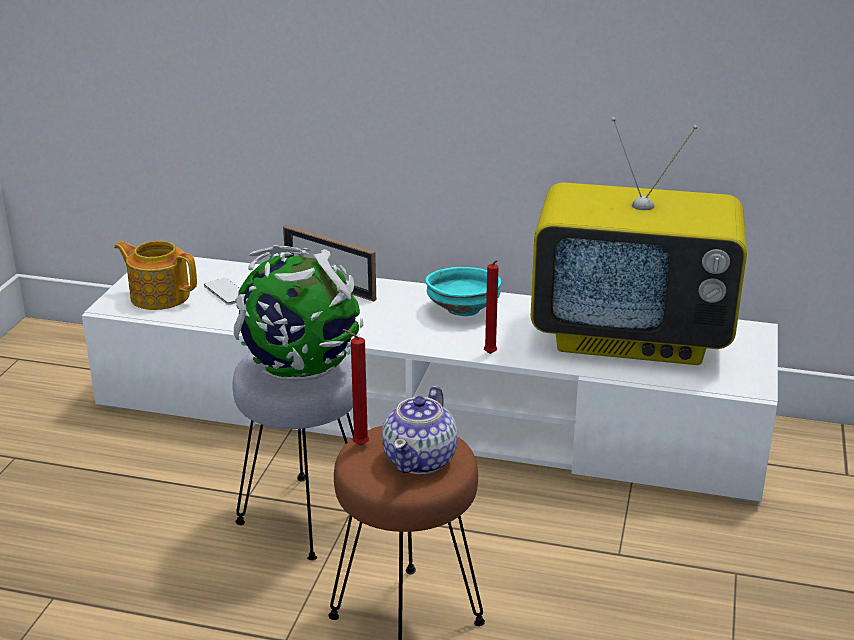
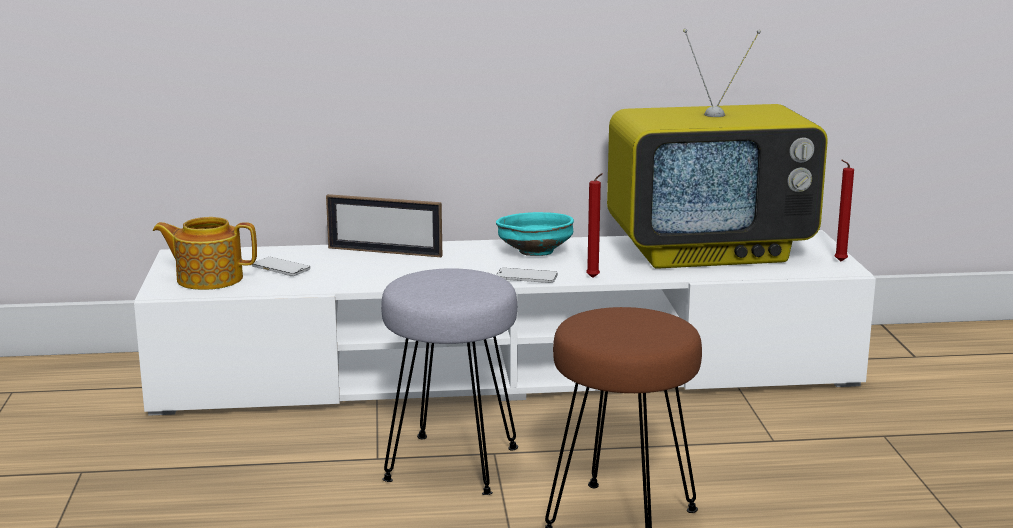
camera: 20 degrees left, 10 degrees down
globe [234,245,363,382] -> none
red candle [342,329,369,445] -> red candle moved to [835,160,854,262]
teapot [382,386,458,474] -> none
none -> phone [496,268,558,283]

